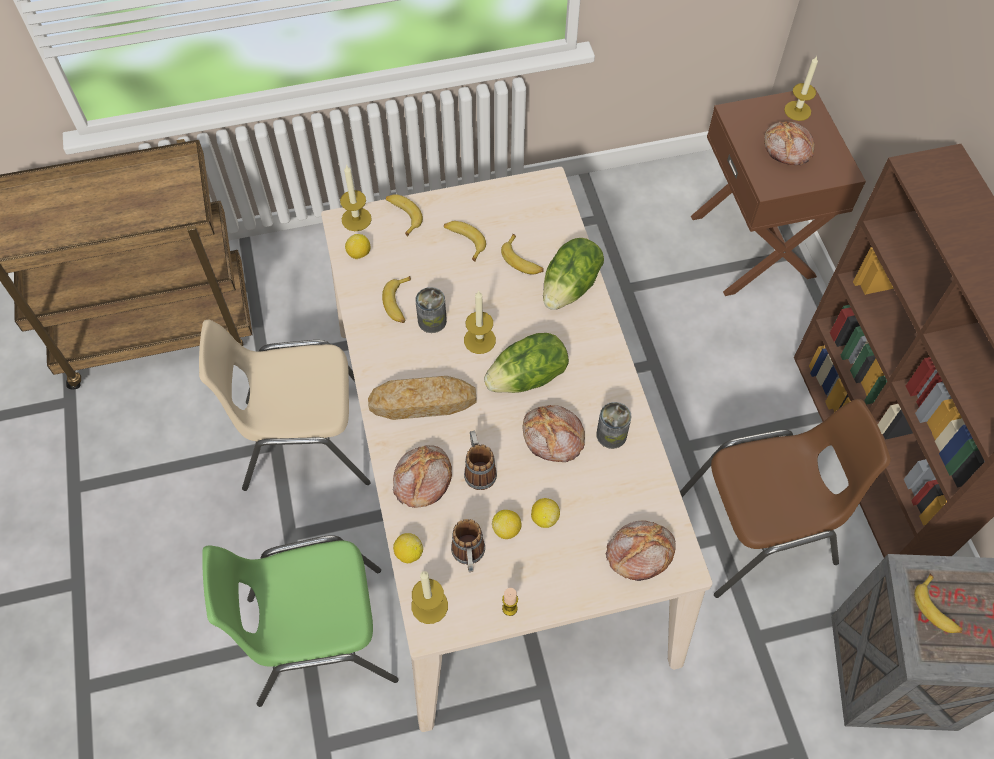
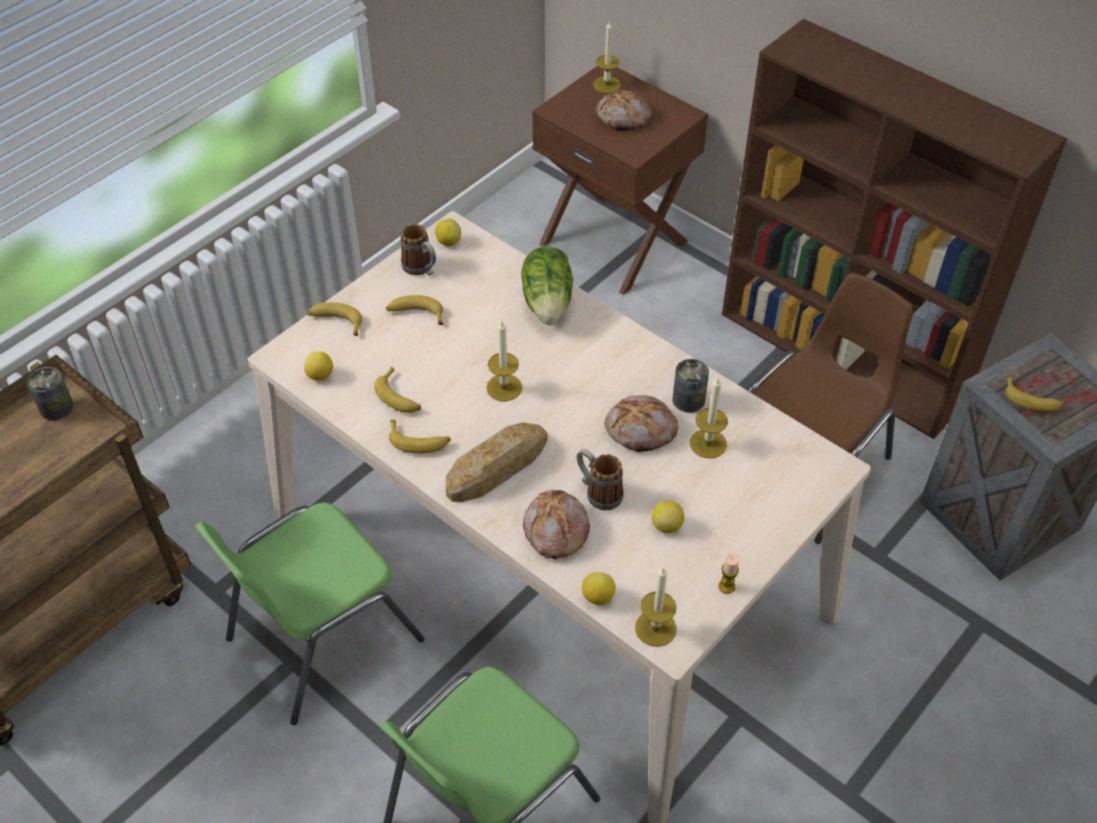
camera: 35 degrees left, 10 degrees down
beige chair [199,320,371,491] -> green chair [195,502,425,725]
candle [340,164,372,231] -> candle moved to [690,378,728,458]
can [415,287,447,333] -> can moved to [27,367,74,421]
mug [451,519,485,572] -> mug moved to [401,224,436,276]
lettuce [484,333,569,393] -> none
banana [501,234,544,275] -> banana moved to [389,420,451,454]
lemon [531,498,560,528] -> lemon moved to [435,219,461,246]
bread [606,520,676,581] -> none

